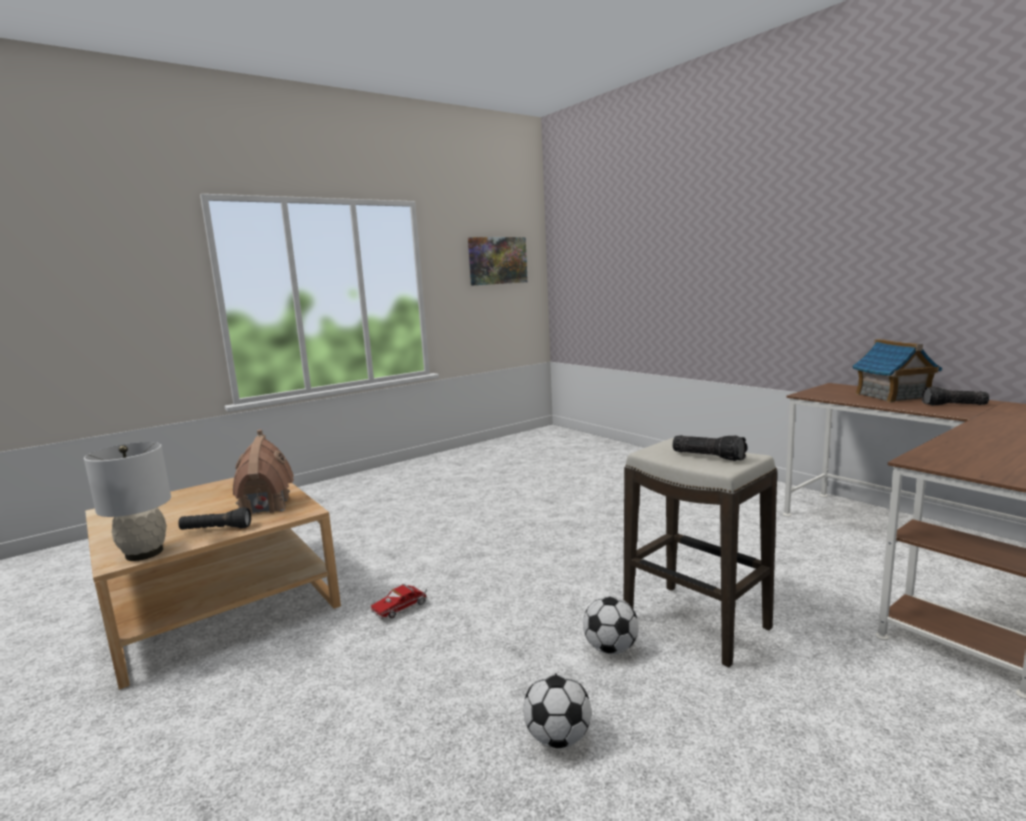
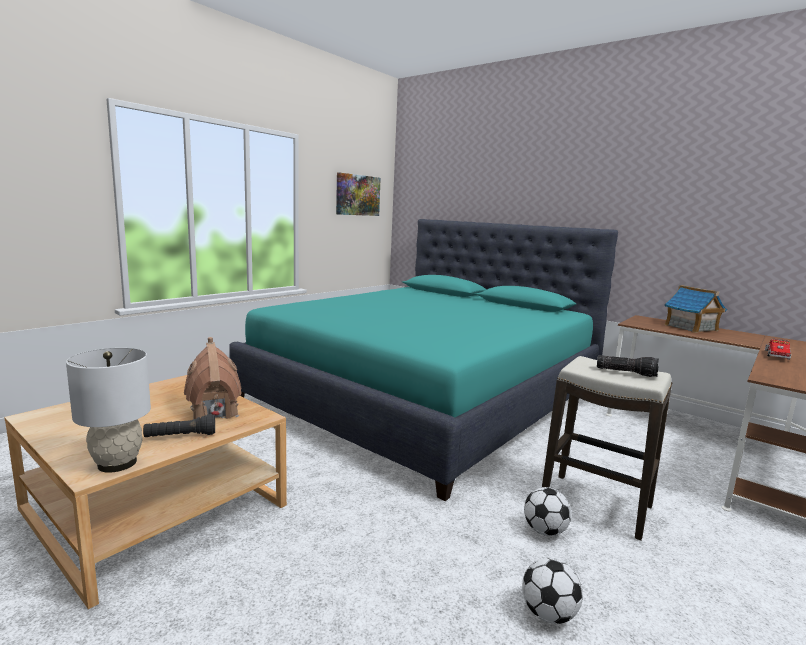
camera: 15 degrees left, 0 degrees up
toy truck [371,584,428,619] -> toy truck moved to [765,338,791,360]
flashlight [922,386,989,405] -> none
none -> turquoise bed [229,219,618,501]

